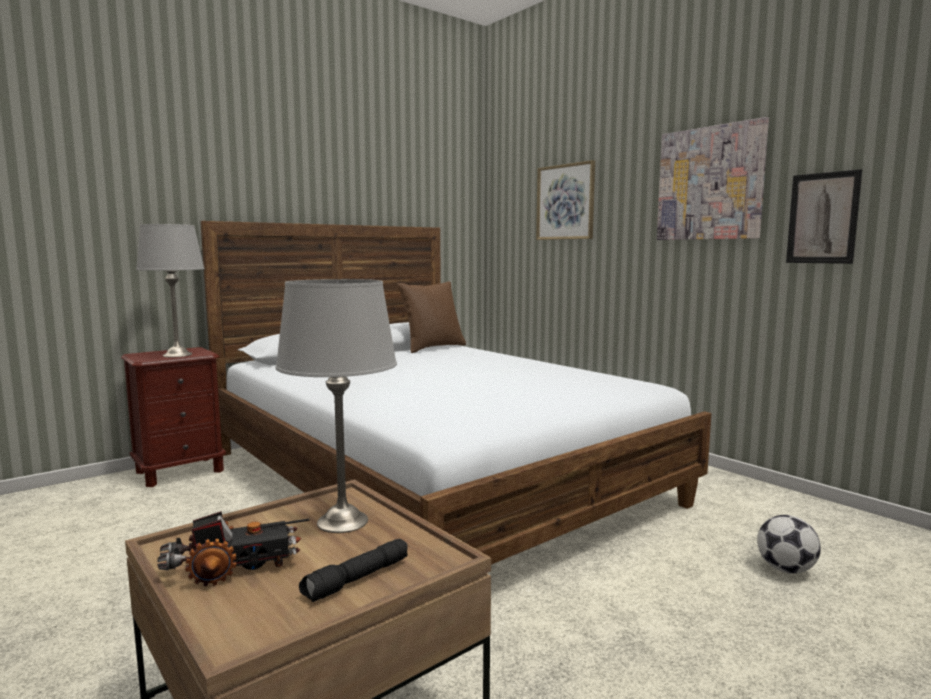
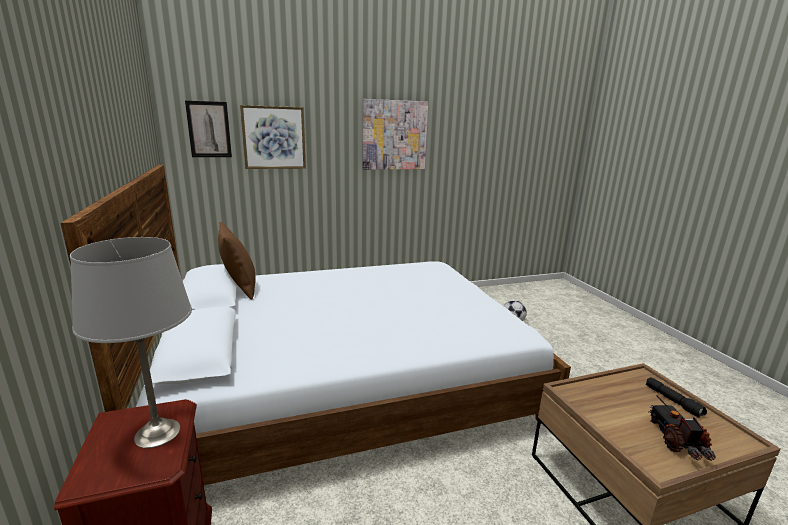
camera: 70 degrees left, 10 degrees up
grey table lamp [276,279,397,533] -> none
picture [786,169,862,264] -> picture moved to [185,100,232,157]

